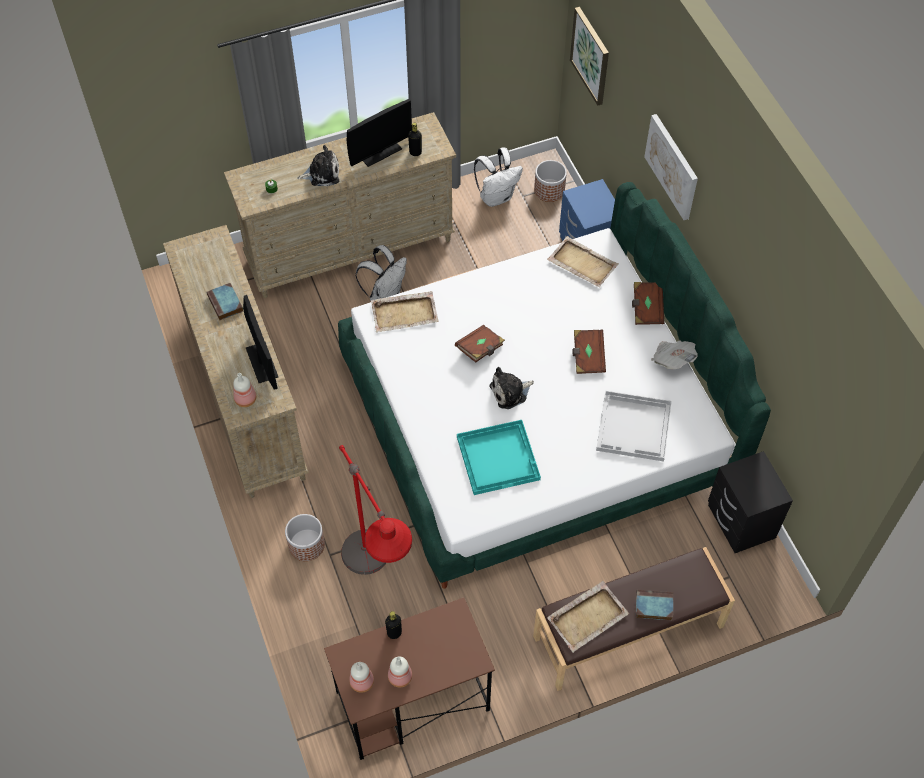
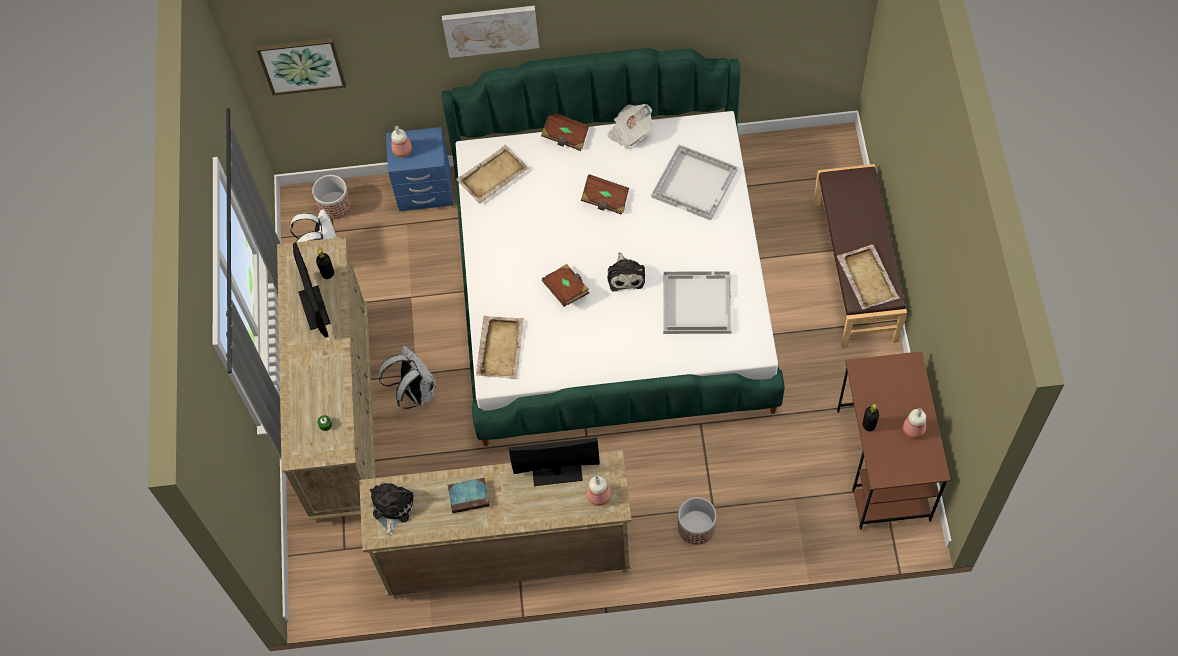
camera: 70 degrees left, 5 degrees up
plush toy [297,145,339,186] -> plush toy moved to [370,482,413,537]
red floor lamp [339,445,412,575] -> none
bottle [349,662,374,693] -> bottle moved to [391,126,412,157]
turquoise tray [457,420,541,495] -> white tray [663,271,732,334]
book [636,590,673,621] -> none
black nightstand [708,451,793,553] -> none

